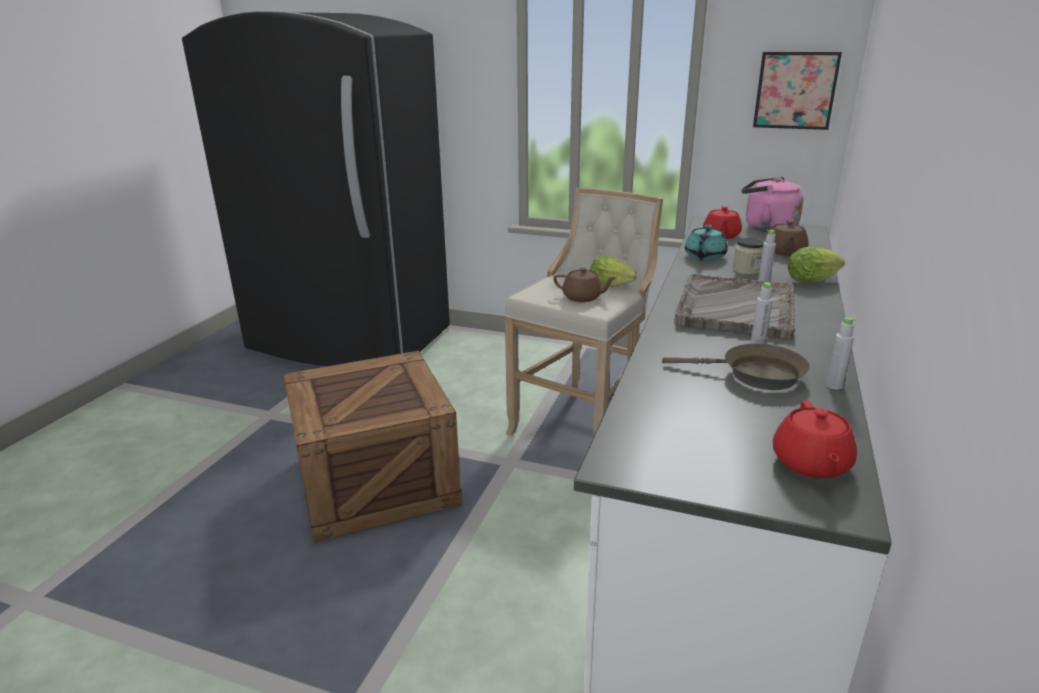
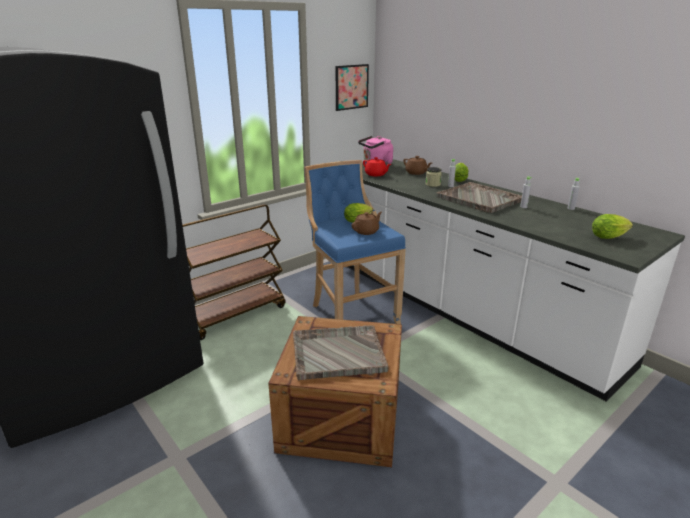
camera: 60 degrees left, 0 degrees up
beige stool [505,188,663,437] -> blue stool [304,160,406,324]
brown frying pan [662,344,810,390] -> none
turquoise teapot [685,225,728,261] -> none
red teapot [773,400,857,479] -> none
none -> brown cart [182,204,285,340]
none -> grey tray [293,325,389,381]
none -> lettuce [592,214,633,239]

